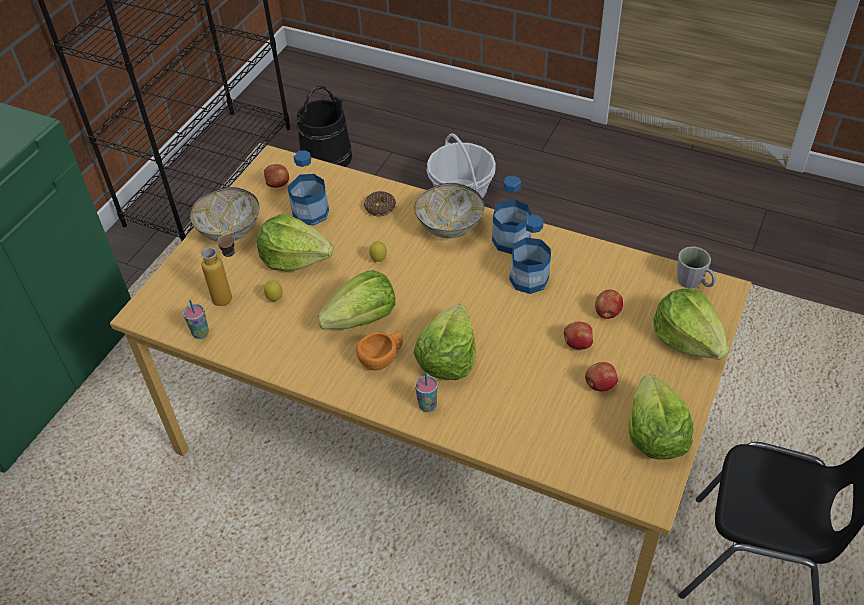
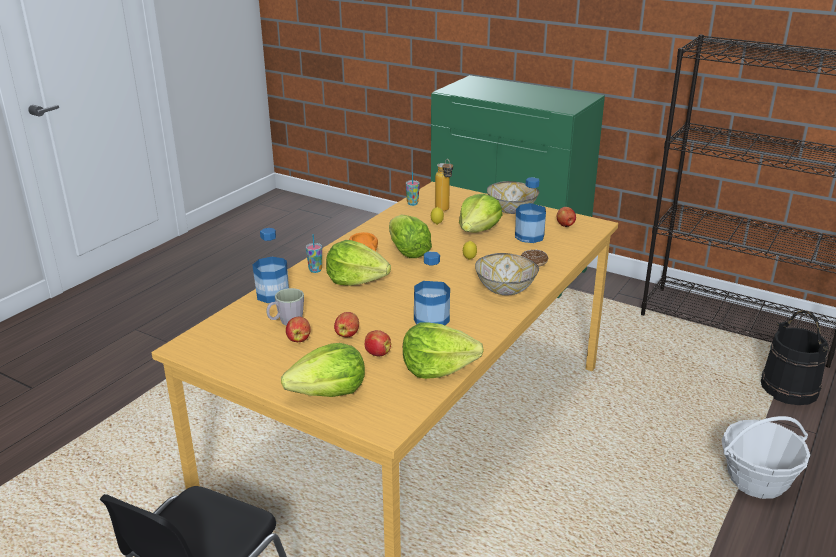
camera: 95 degrees right, 20 degrees down
bottle [492,175,531,254] -> bottle moved to [252,228,289,303]
lettuce [629,375,694,460] -> lettuce moved to [403,322,484,379]
grey mug [677,247,716,289] -> grey mug moved to [266,288,304,326]

